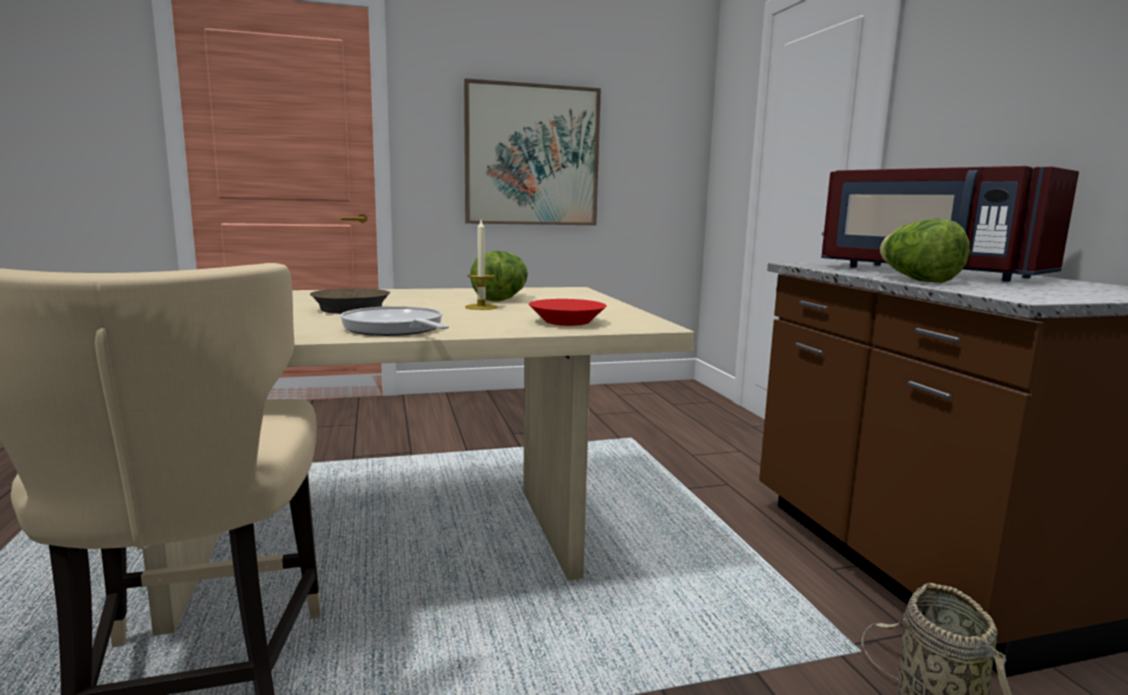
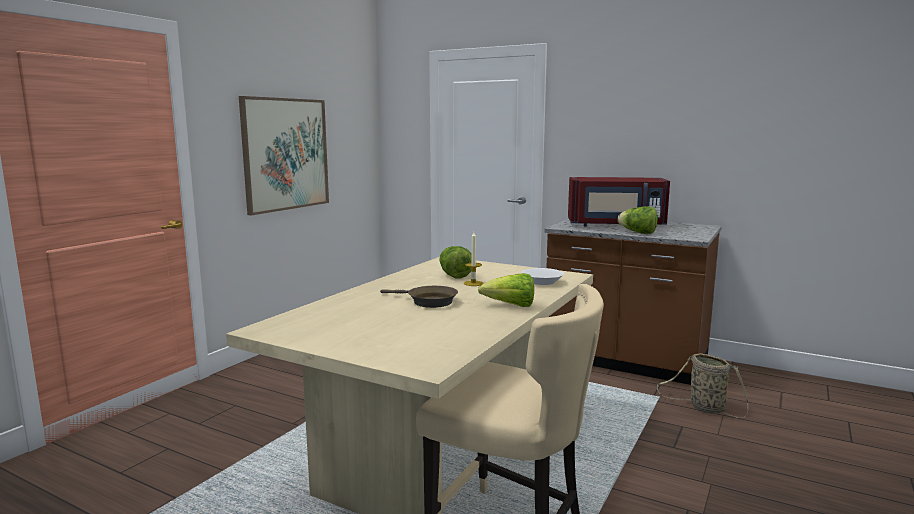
camera: 45 degrees left, 0 degrees up
frying pan [340,306,449,336] -> lettuce [478,273,534,307]
red bowl [529,299,607,326] -> white bowl [522,268,564,285]

